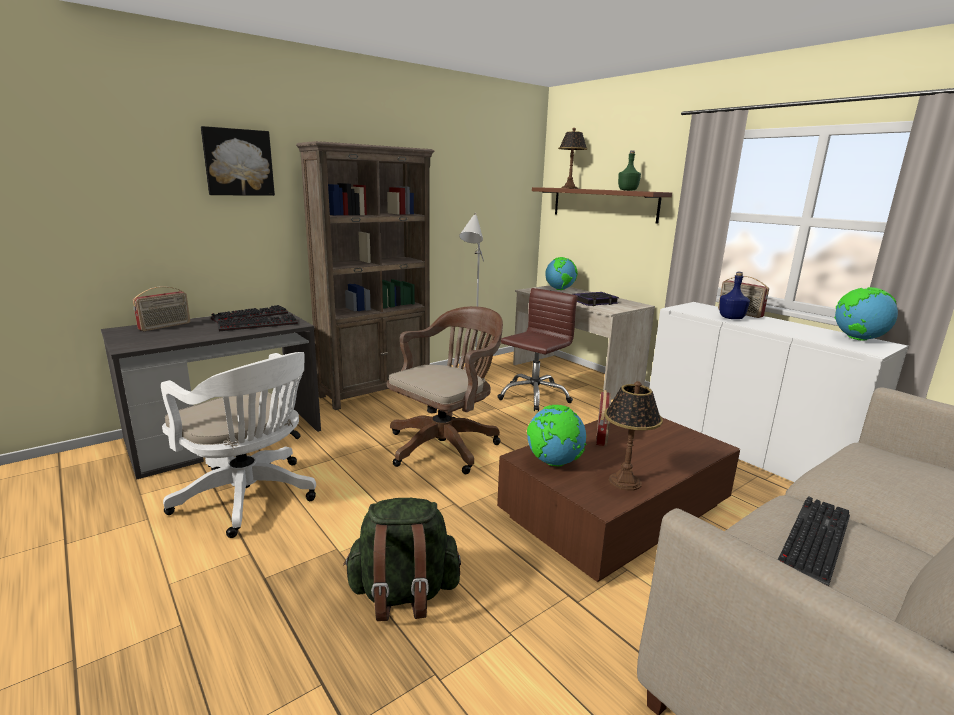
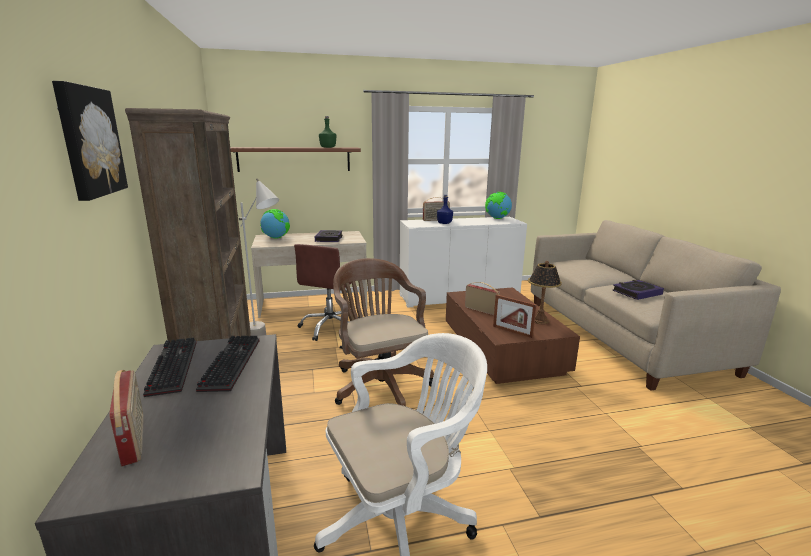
camera: 65 degrees left, 0 degrees up
green backpack [343,498,461,621] -> none
brown office chair [497,288,578,412] -> brown office chair turned 135 degrees counterclockwise [294,244,359,341]
globe [527,405,587,466] -> picture frame [493,295,537,338]
table lamp [558,128,588,189] -> none
keyboard [778,496,850,586] -> book [613,280,664,300]

